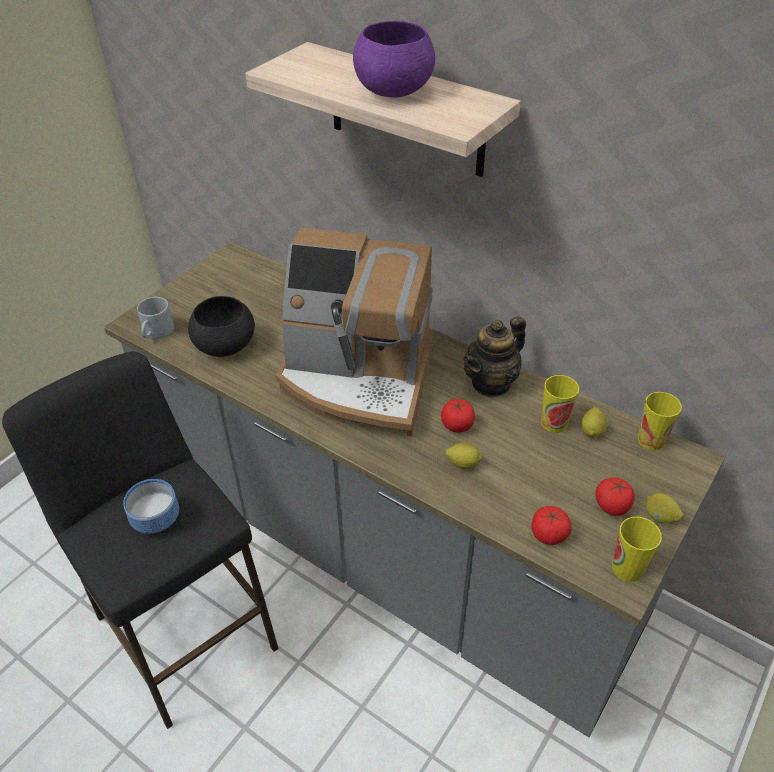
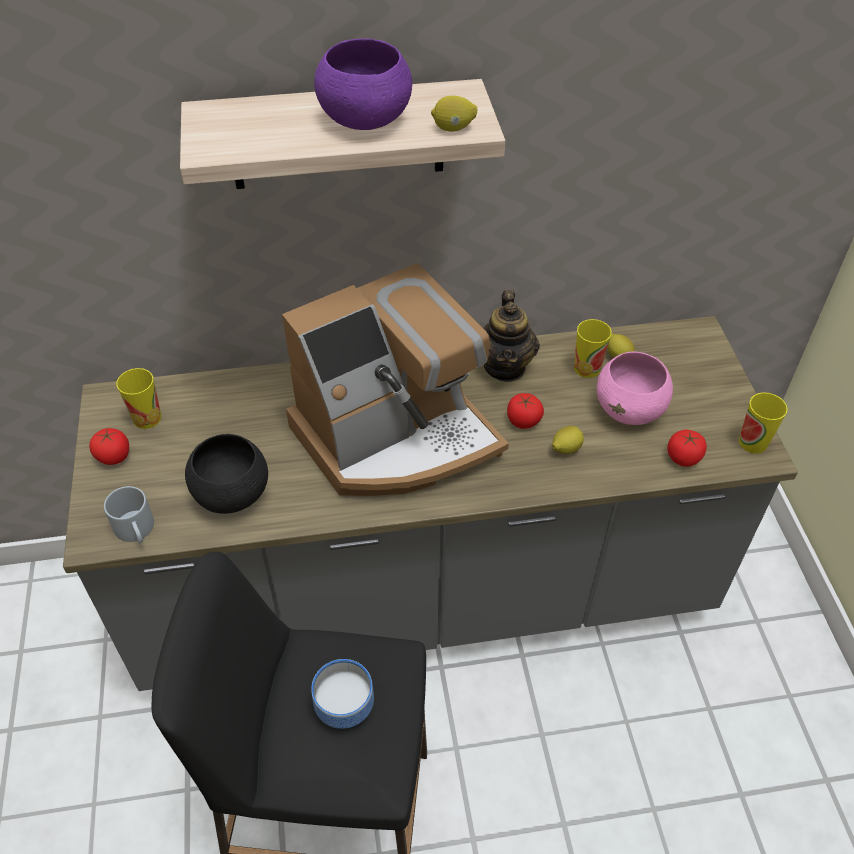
camera: 45 degrees left, 5 degrees up
tomato [595,478,634,516] -> tomato moved to [89,428,129,465]
cup [638,392,682,451] -> cup moved to [116,368,161,429]
lemon [646,493,683,523] -> lemon moved to [431,96,478,132]
none -> pink bowl [597,351,673,425]

